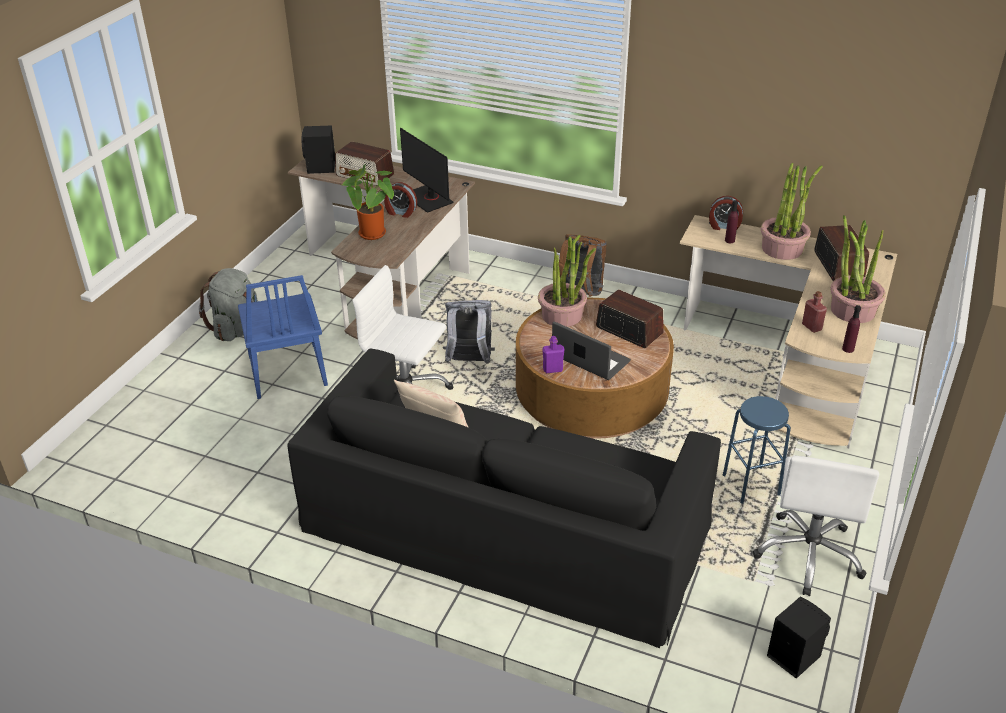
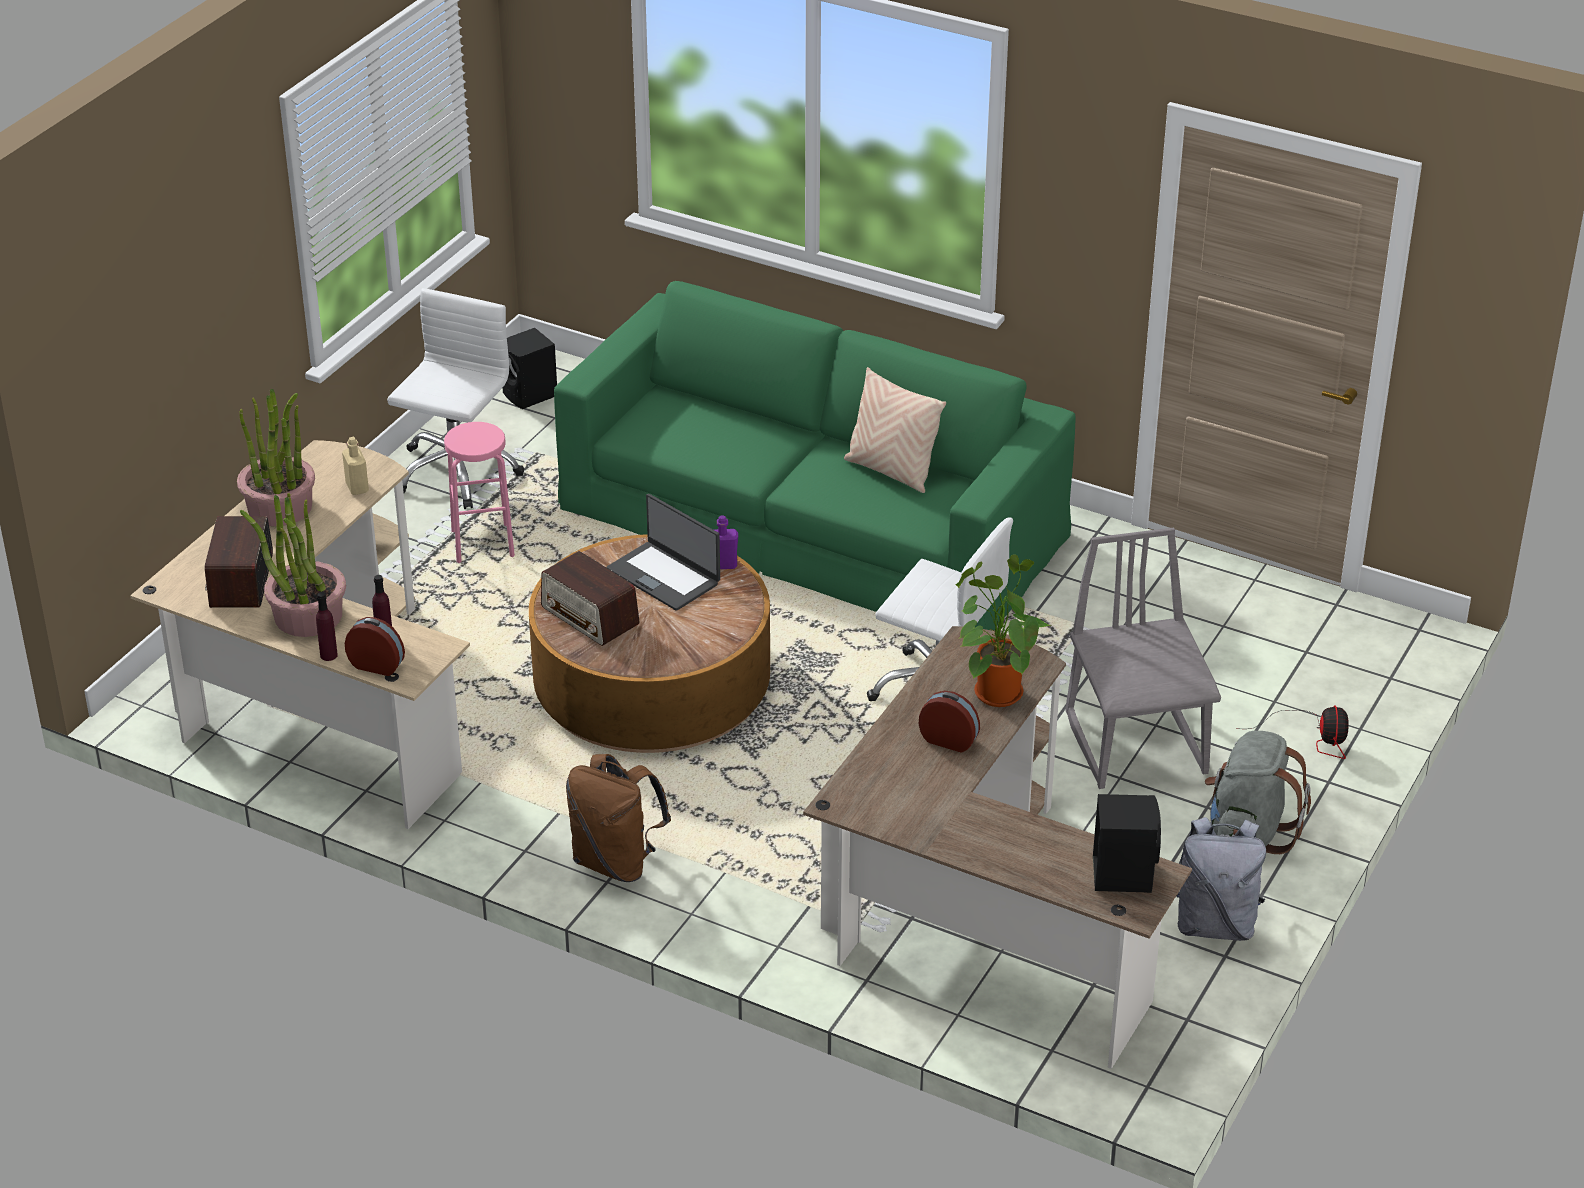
camera: 175 degrees left, 0 degrees up
blue chair [238,275,328,399] -> grey chair [1065,528,1221,789]
black sofa [287,348,721,648] -> green sofa [554,281,1076,631]
radio [335,141,394,186] -> none
monitor [400,128,453,213] -> none
grey backpack [443,300,495,364] -> grey backpack moved to [1177,817,1266,941]
potted plant [538,235,596,327] -> none
blue stool [723,396,791,504] -> pink stool [444,422,515,563]
red bottle [802,291,827,333] -> beige bottle [342,437,369,495]
purple bottle [842,305,861,353] -> purple bottle moved to [316,592,338,661]
none -> fan [1249,706,1349,759]

